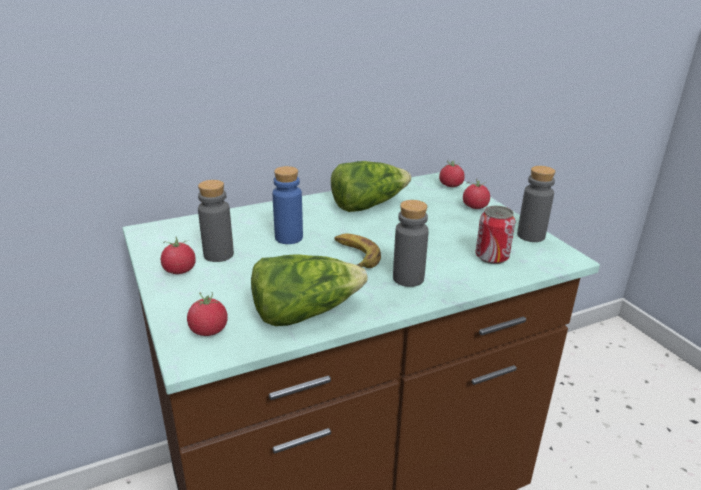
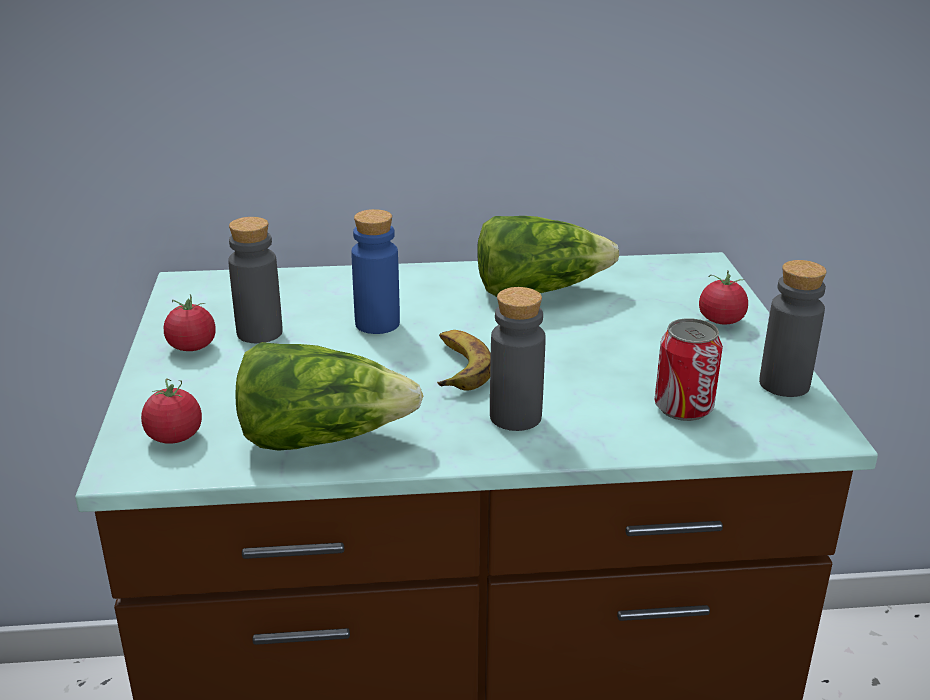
camera: 20 degrees right, 0 degrees up
tomato [439,160,465,187] -> none

